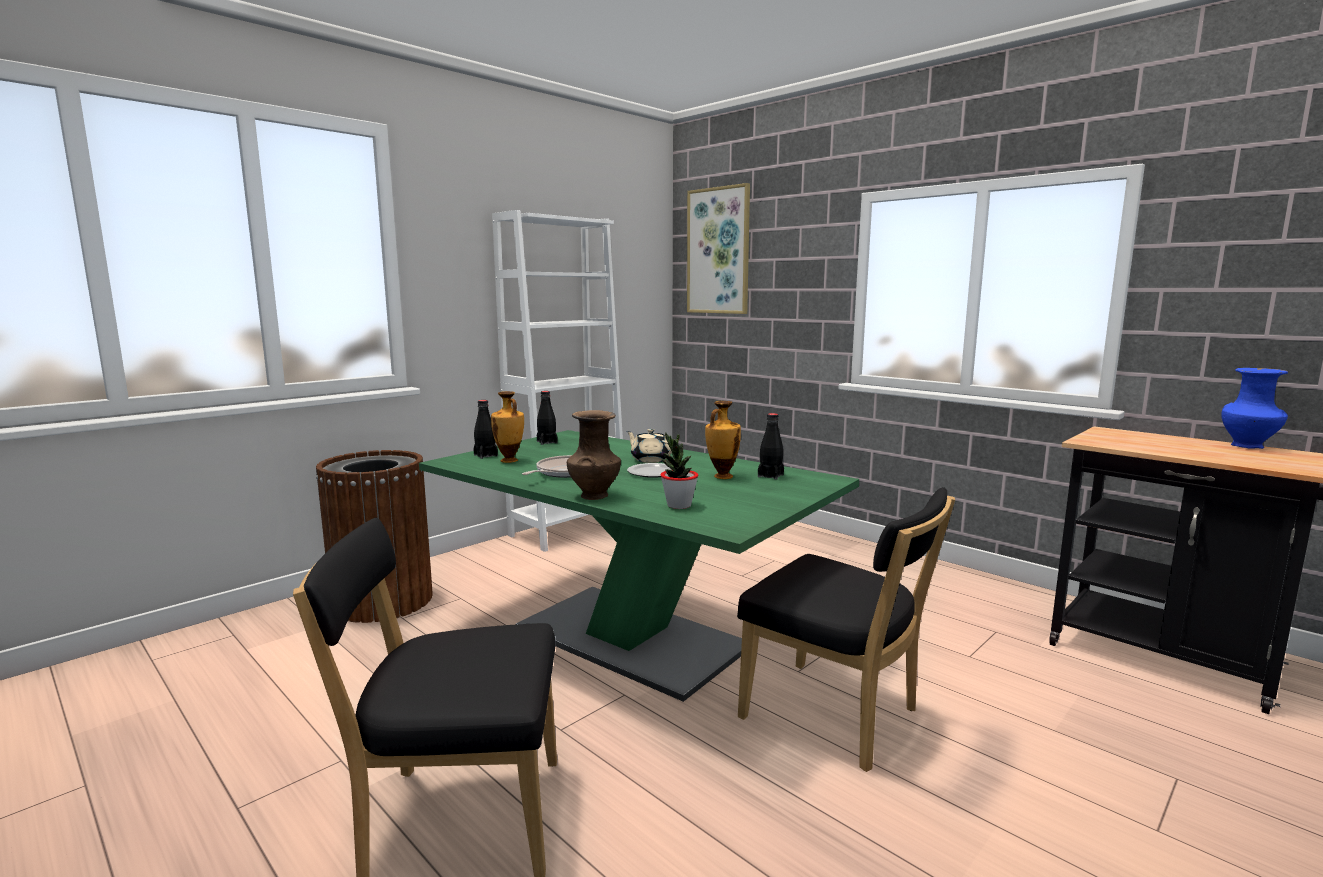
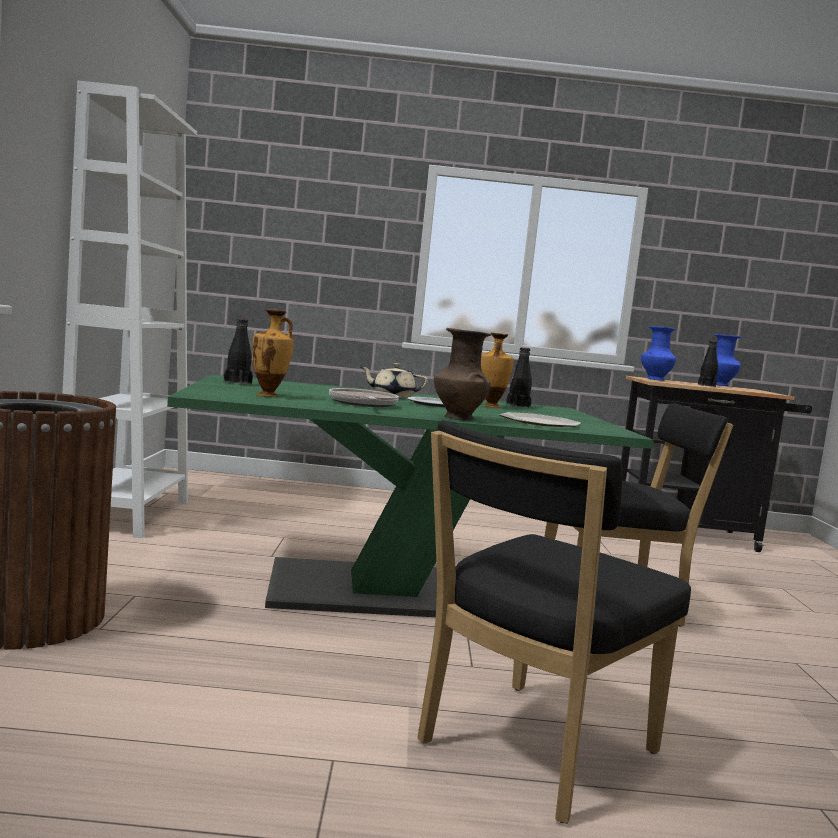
camera: 45 degrees left, 5 degrees down
black bottle [473,400,498,459] -> black bottle moved to [698,341,718,387]
potted plant [661,433,698,509] -> plate [499,412,581,427]
picture [687,183,750,314] -> none
none -> blue vase [641,326,676,381]

